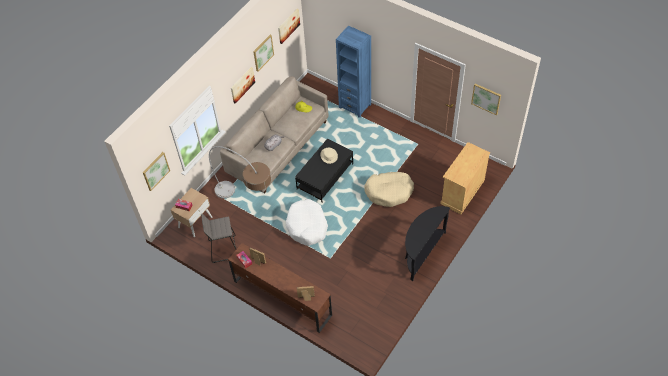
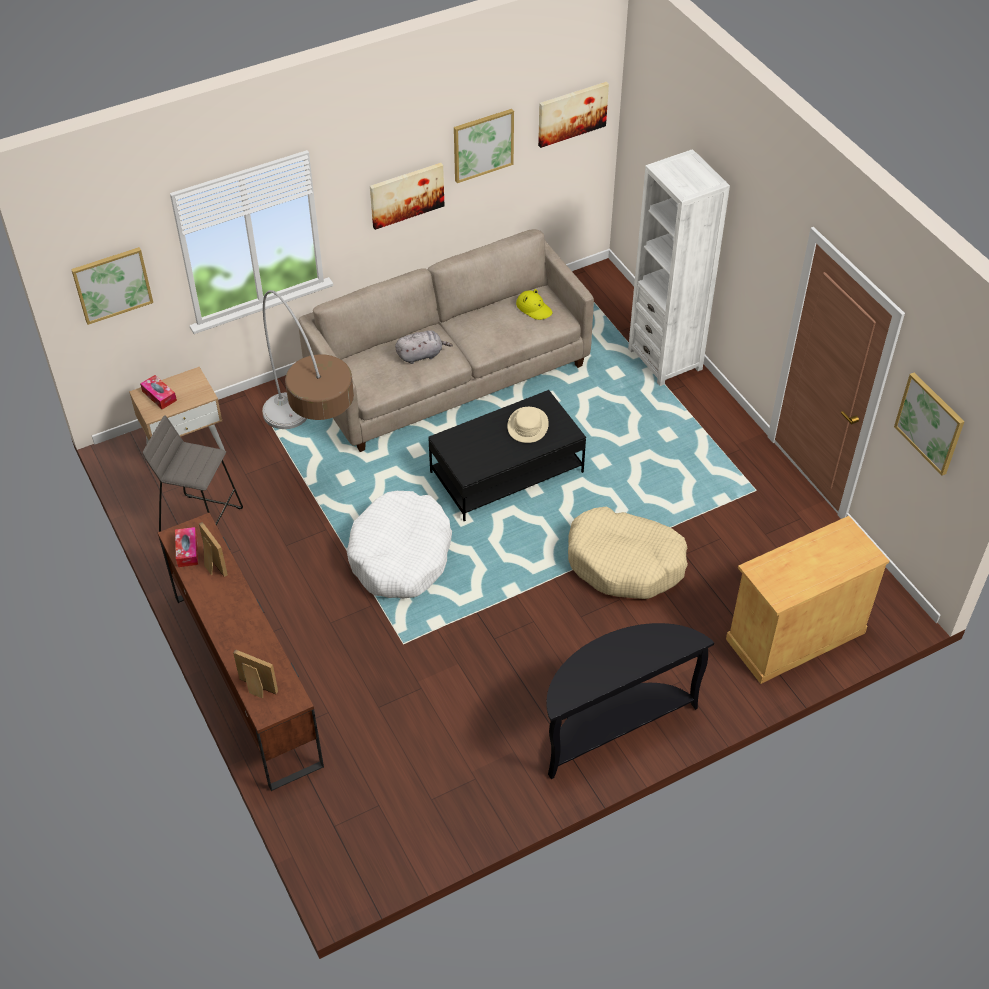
camera: 25 degrees right, 5 degrees down
blue bookcase [336,26,371,118] -> white bookcase [628,149,730,386]

